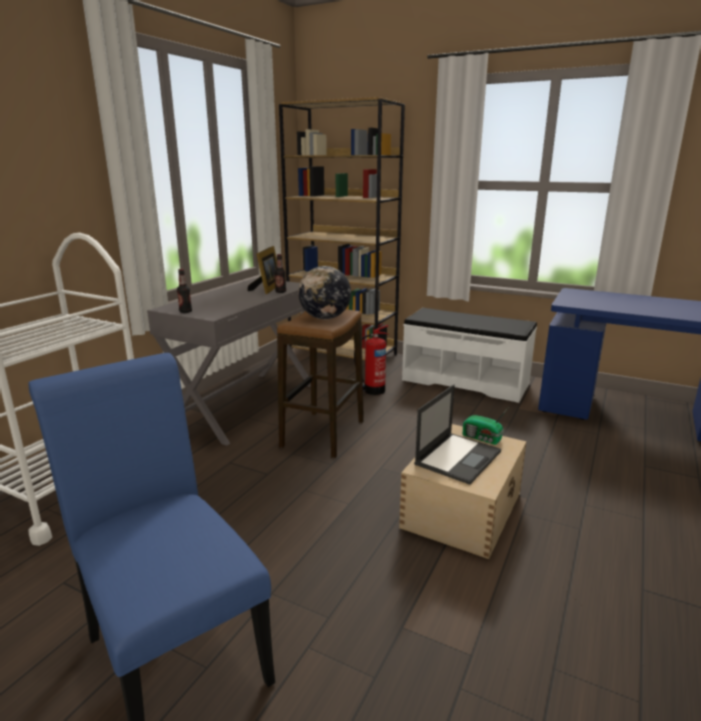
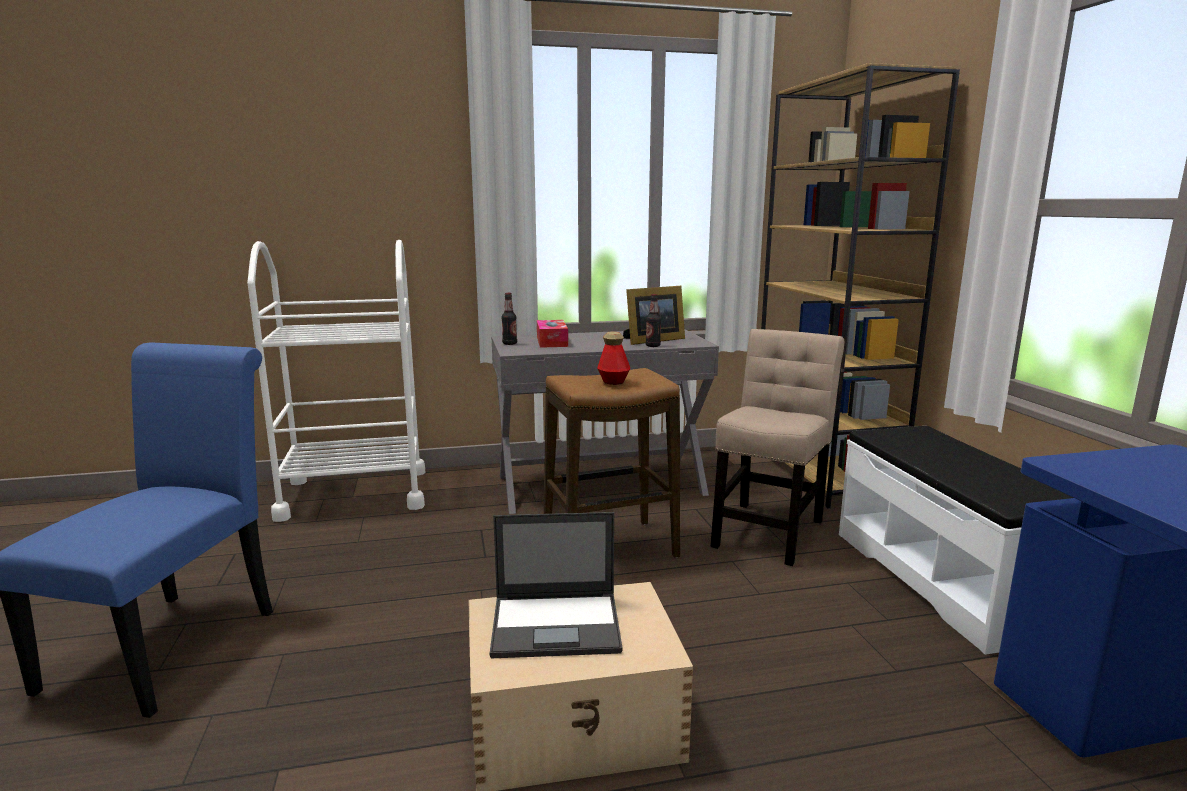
camera: 50 degrees right, 5 degrees down
globe [298,266,351,319] -> bottle [597,332,630,385]
fire extinguisher [354,325,389,395] -> beige chair [711,329,844,566]
radio [463,408,508,445] -> none
none -> tissue box [537,320,568,348]

